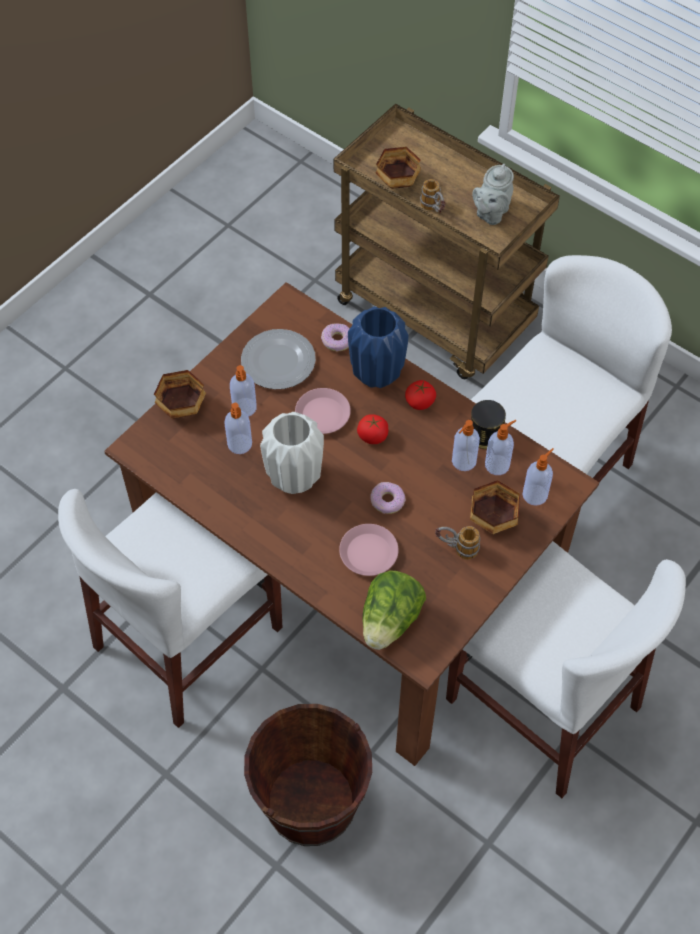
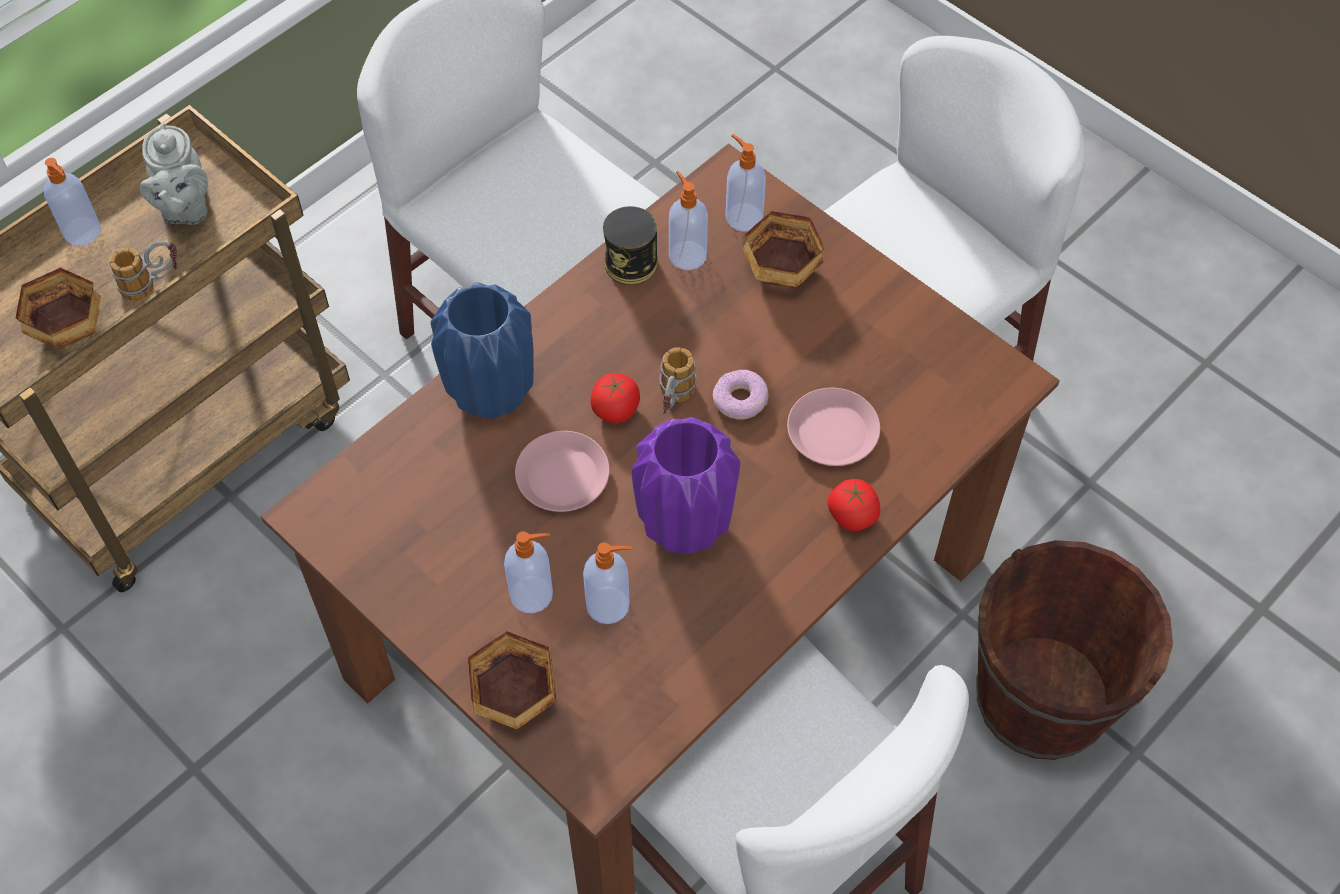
camera: 85 degrees left, 0 degrees up
plate [241,329,316,389] -> none
white vase [260,412,324,494] -> purple vase [631,417,740,554]
donut [321,323,350,351] -> none
lettuce [362,570,426,650] -> none
tomato [405,380,436,410] -> tomato moved to [828,479,880,531]
mug [435,526,480,560] -> mug moved to [659,347,697,414]
soap dispenser [452,420,480,471] -> soap dispenser moved to [44,158,101,246]
grey teapot [472,164,514,225] -> grey teapot turned 45 degrees clockwise [140,123,208,225]

